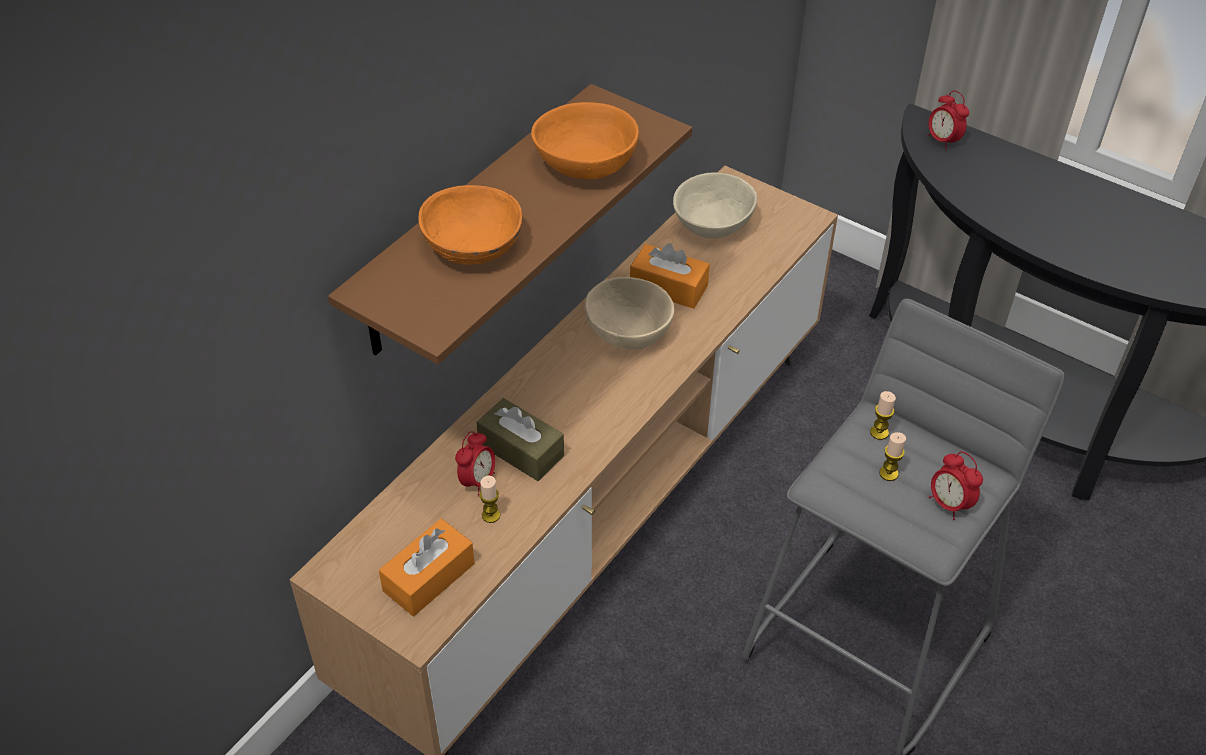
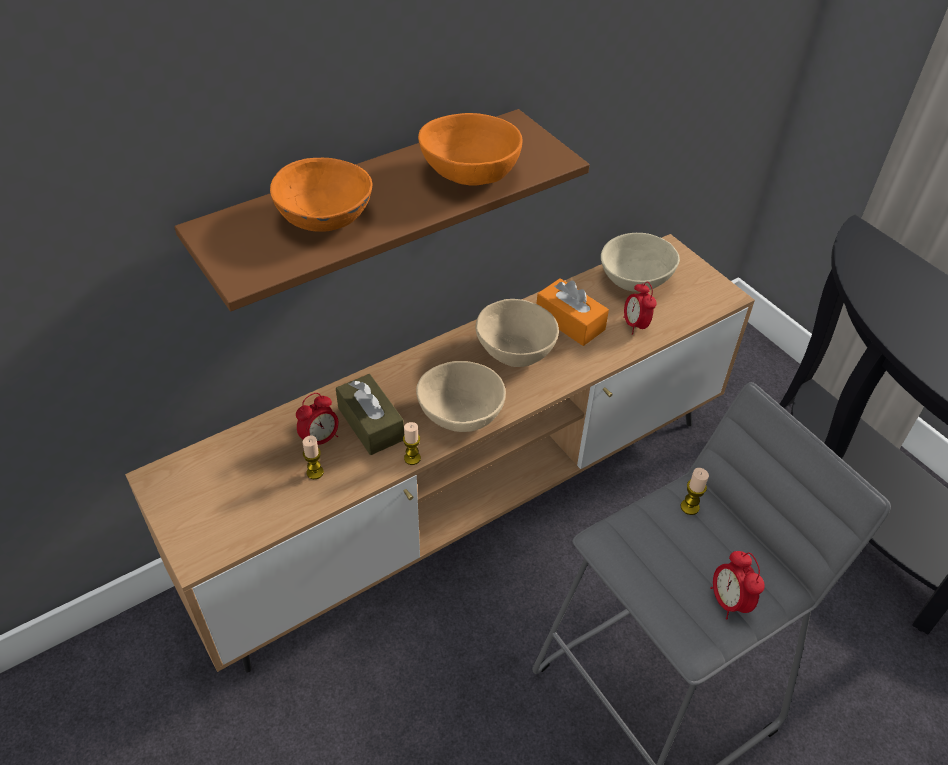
camera: 20 degrees right, 0 degrees up
orange tissue box [379,519,475,616] -> none
candle [879,432,906,481] -> candle moved to [403,422,421,465]
alarm clock [927,90,969,150] -> alarm clock moved to [623,282,657,335]
none -> beige bowl [416,361,506,432]

